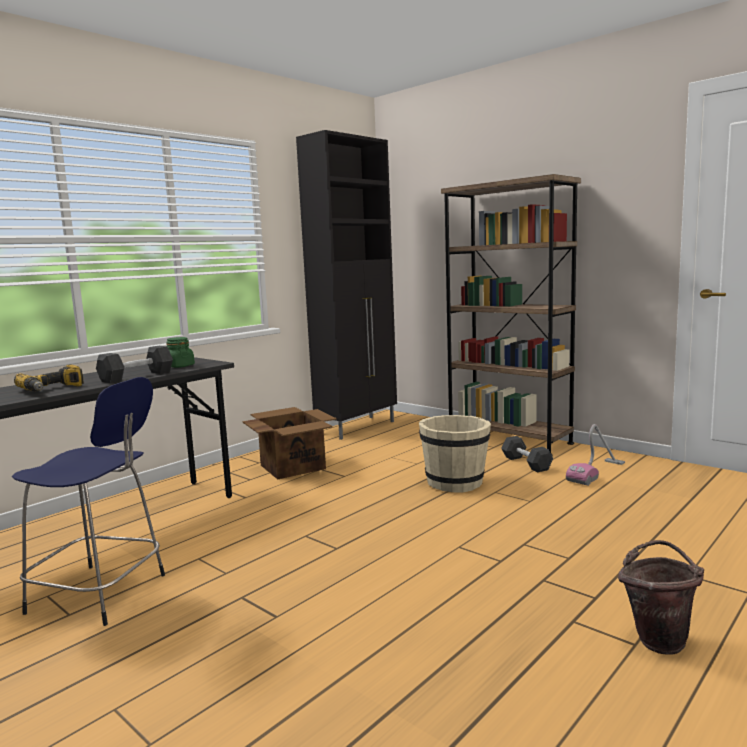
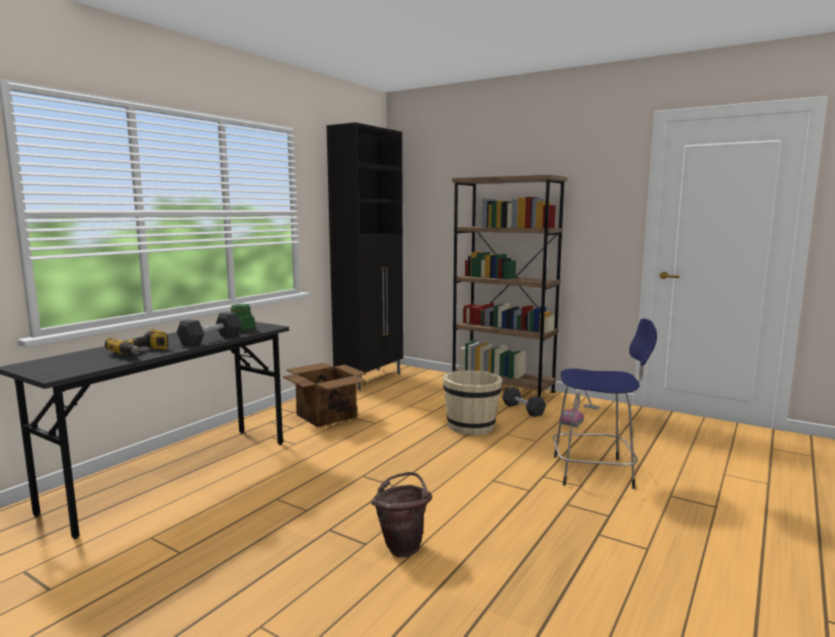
camera: 10 degrees left, 0 degrees up
blue stool [12,377,165,626] -> blue stool moved to [553,319,657,489]
brown bucket [618,540,704,655] -> brown bucket moved to [371,472,432,557]

